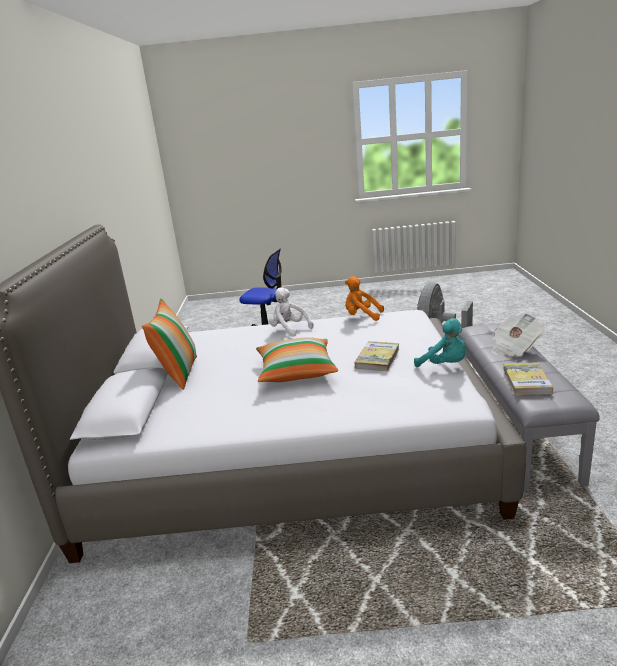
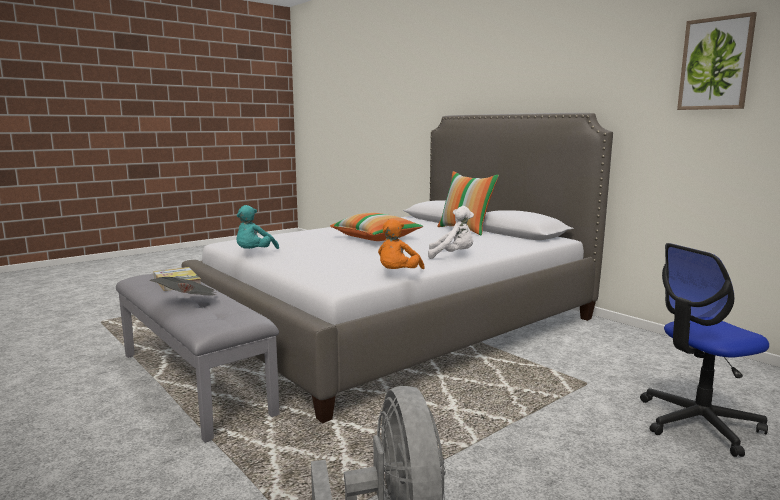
camera: 140 degrees right, 10 degrees down
orange plush toy [345,276,384,321] -> orange plush toy turned 135 degrees clockwise [378,219,425,269]
book [354,341,400,371] -> none
turquoise plush toy [414,318,466,367] -> turquoise plush toy turned 75 degrees counterclockwise [237,205,279,249]
none -> picture [677,12,757,110]

